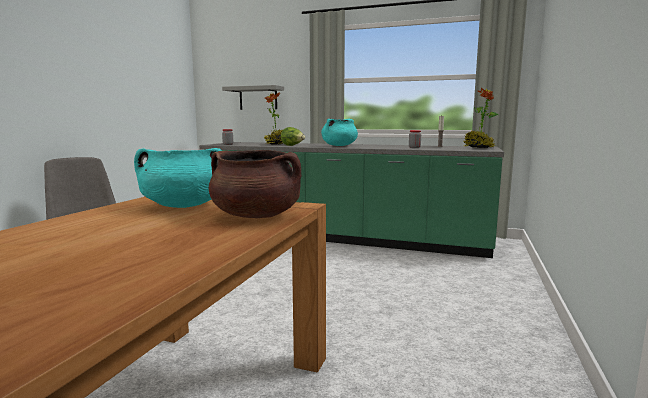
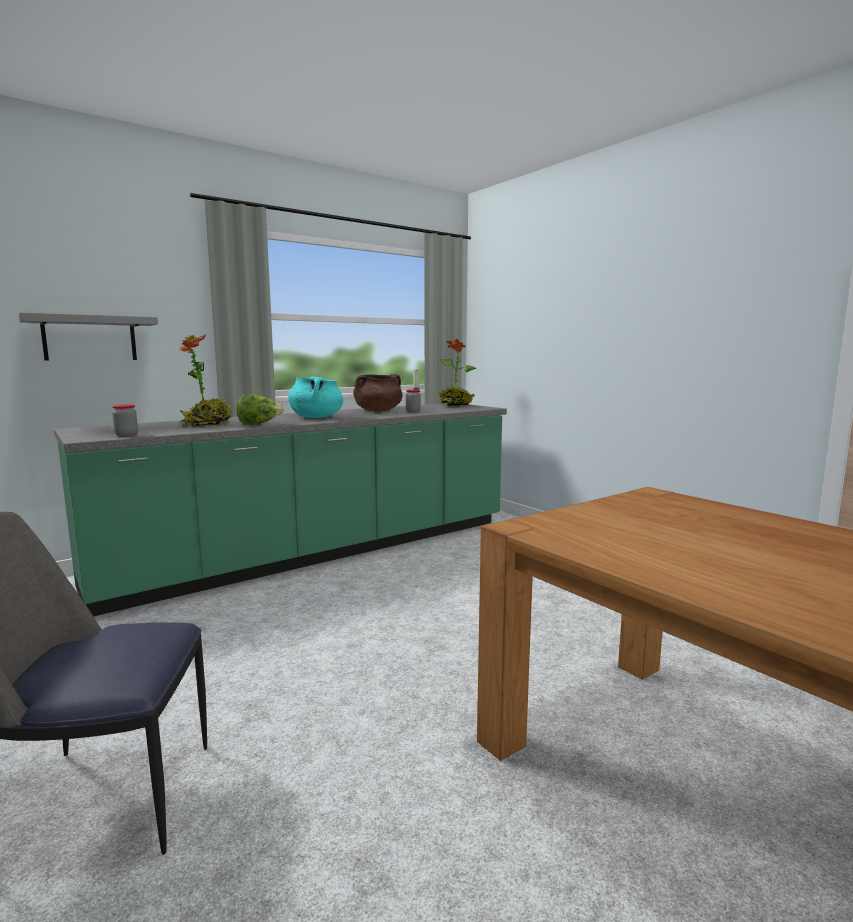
camera: 55 degrees left, 0 degrees up
turquoise cooking pot [134,148,222,208] -> none
brown cooking pot [209,150,301,218] -> brown cooking pot moved to [353,374,402,411]

